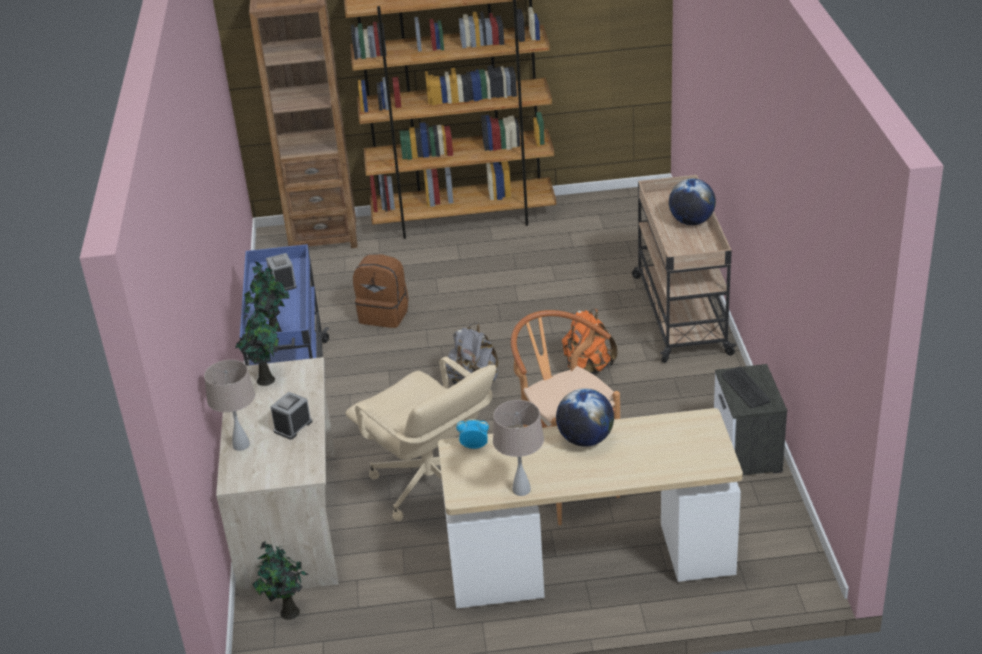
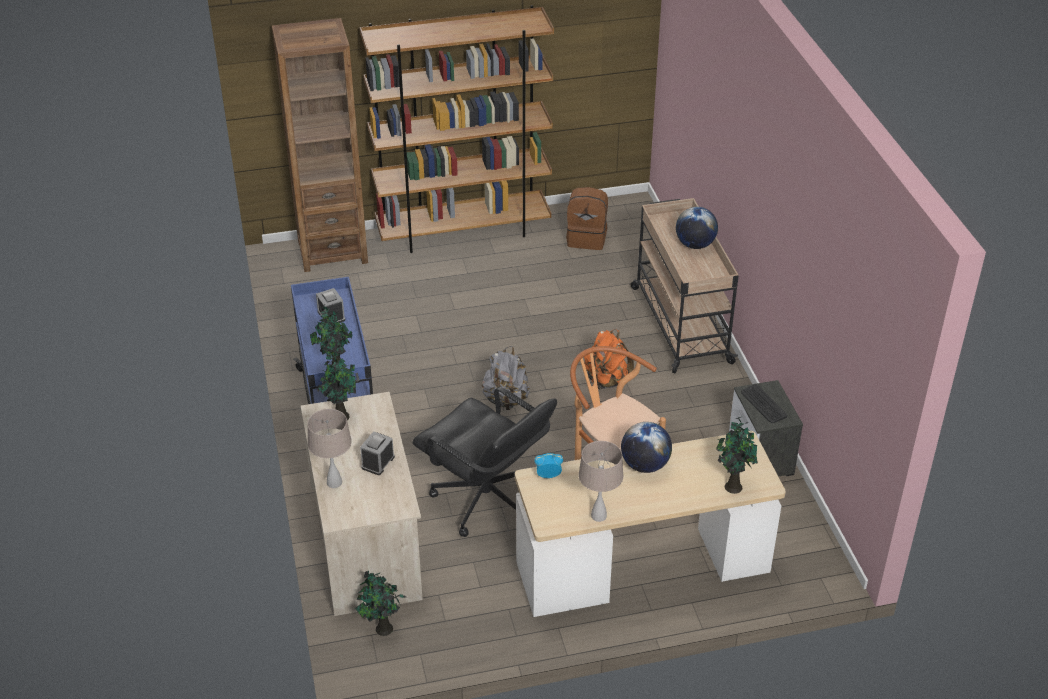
camera: 10 degrees left, 5 degrees up
beige office chair [345,357,496,521] -> black office chair [412,387,557,537]
brown backpack [353,254,408,328] -> brown backpack moved to [566,187,608,250]
none -> potted plant [716,417,758,494]

